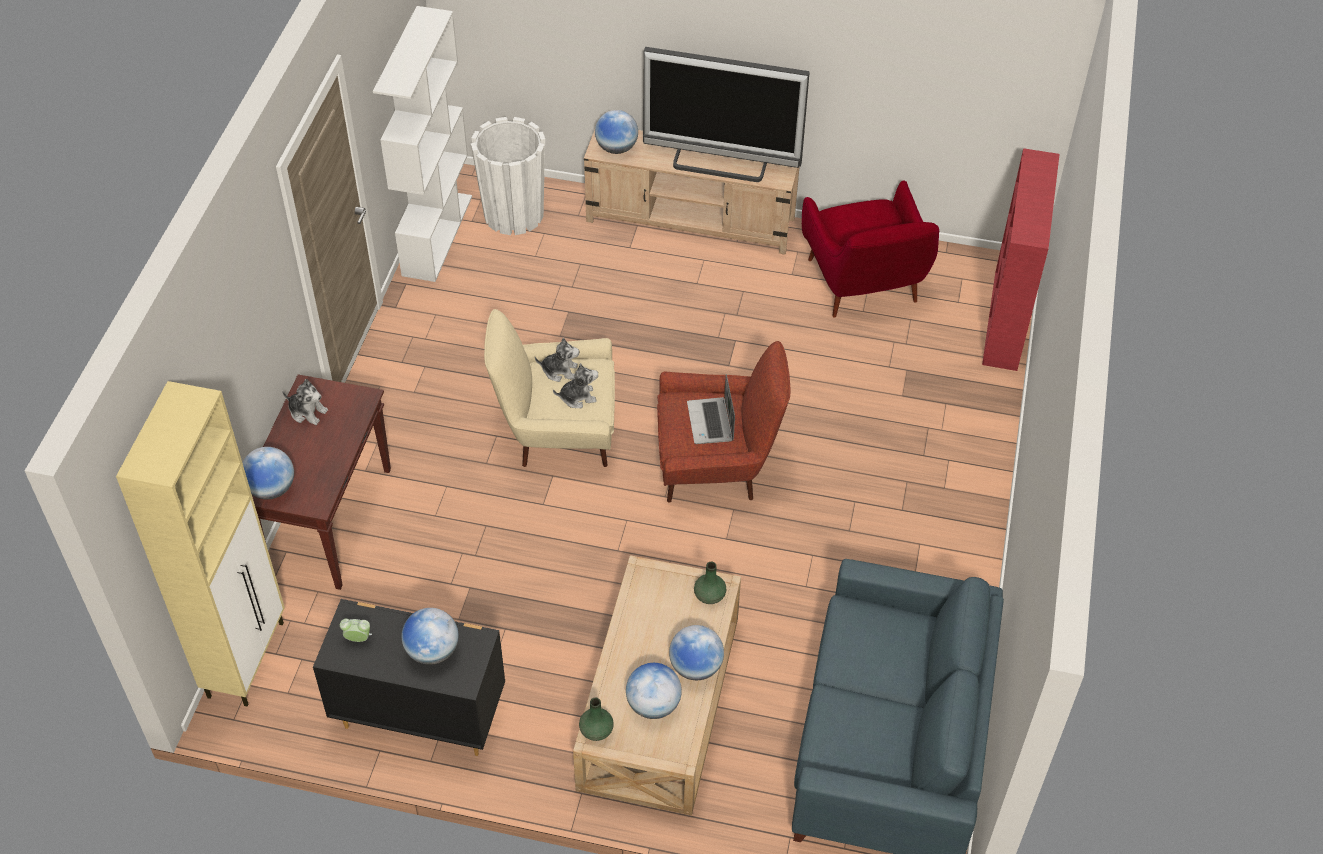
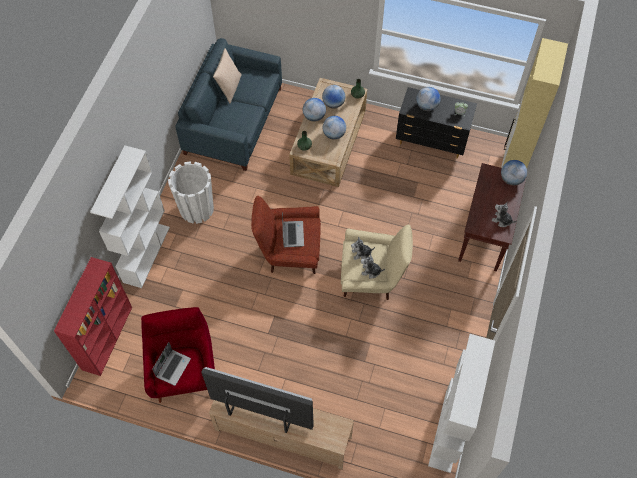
camera: 175 degrees left, 10 degrees up
white planter [471,117,545,235] -> white planter moved to [168,161,214,224]
globe [595,110,638,154] -> globe moved to [323,116,346,140]
none -> white bookcase [90,146,170,288]
none -> laptop [152,342,191,386]
none -> beige pillow [213,48,242,103]

